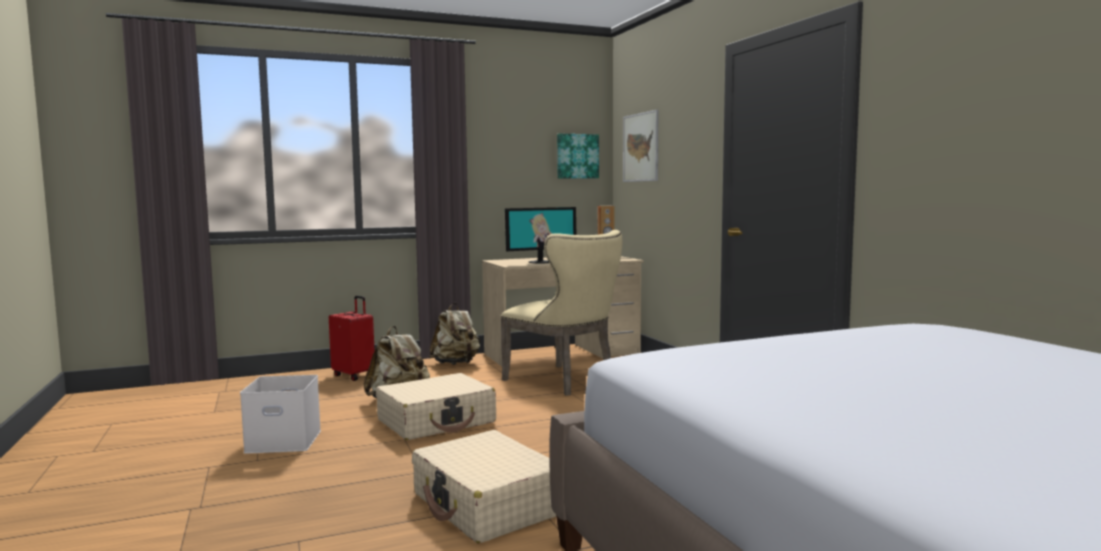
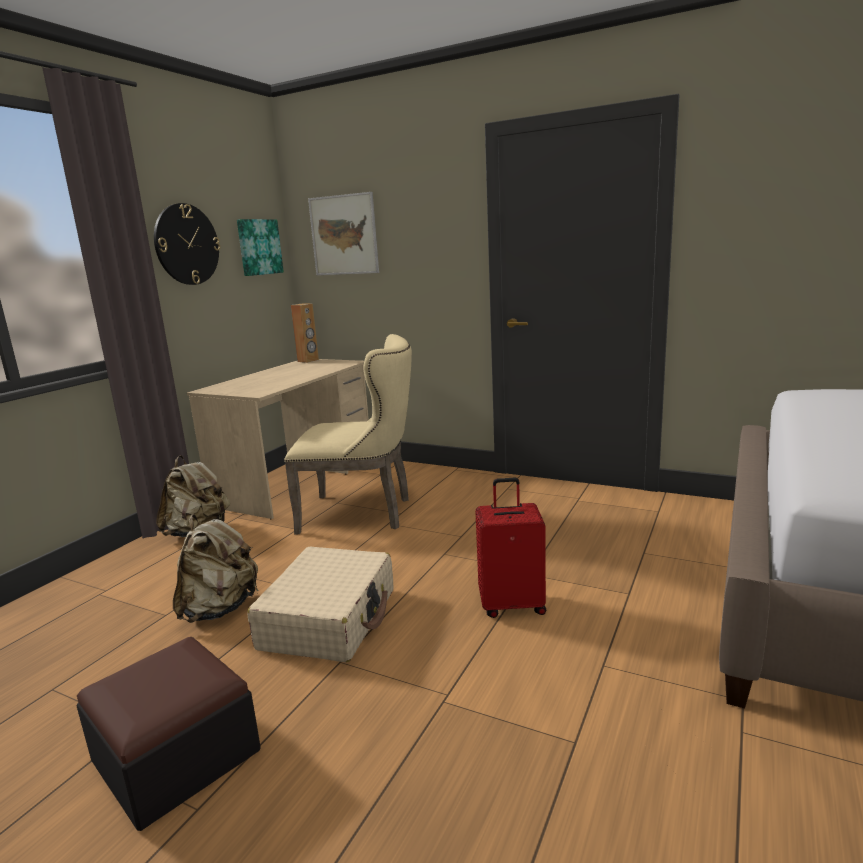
camera: 40 degrees left, 10 degrees up
white storage box [240,375,321,454] -> ottoman [77,637,261,831]
red suitcase [329,295,374,381] -> red suitcase moved to [475,478,546,618]
beige suitcase [412,430,556,543] -> none
monitor [505,207,576,264] -> none
none -> wall clock [154,203,220,285]

